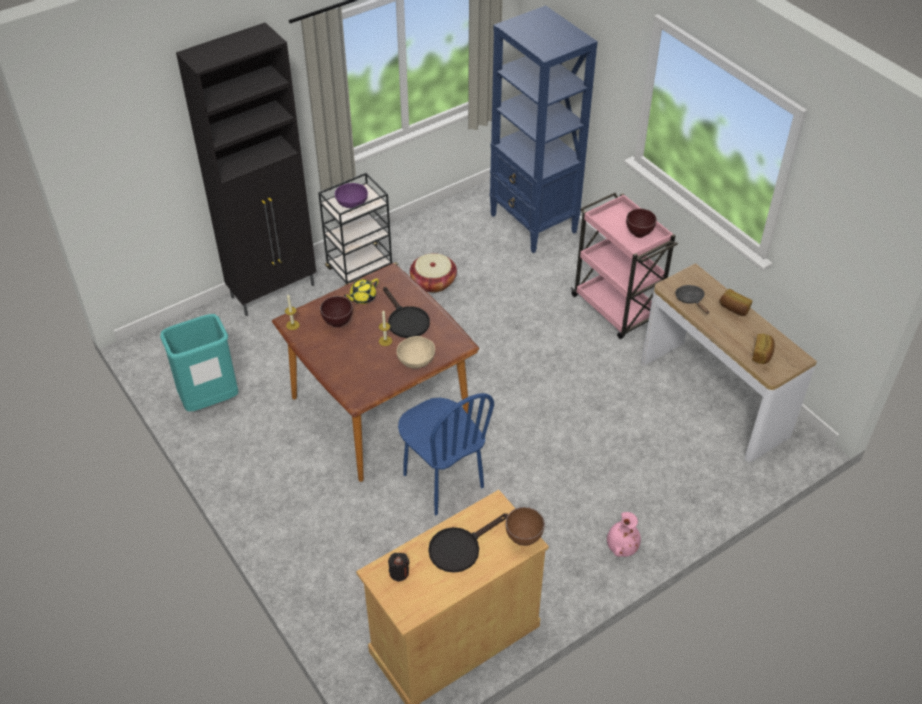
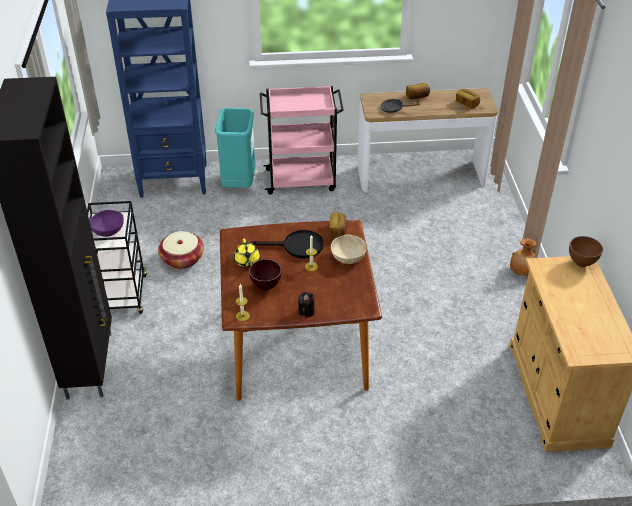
camera: 60 degrees left, 5 degrees down
turquoise trash can [160,314,238,412] -> turquoise trash can moved to [215,108,255,188]
black candle [388,553,409,582] -> black candle moved to [298,292,315,317]
blue chair [398,393,494,515] -> none
black frying pan [428,513,508,573] -> none
pink vase [607,512,641,557] -> brown vase [510,238,537,276]
brown bowl [626,209,657,238] -> none
none -> bread [329,212,347,239]

